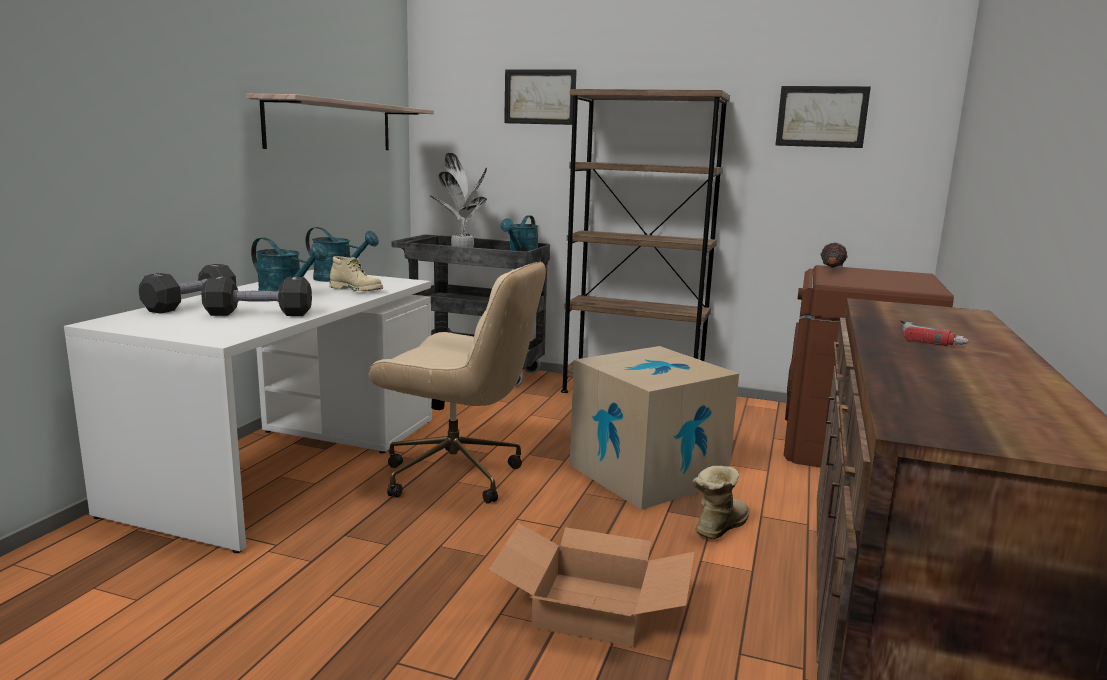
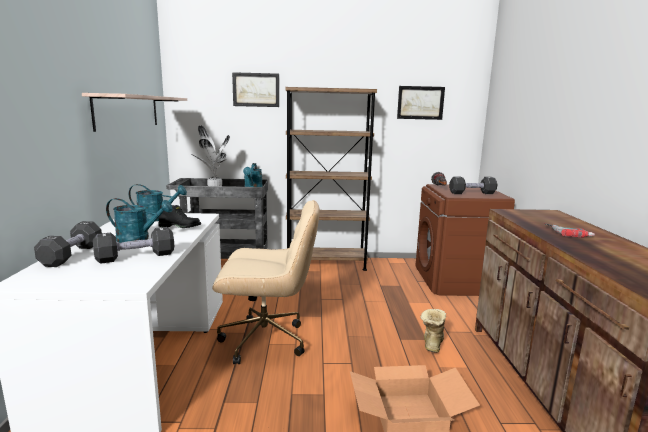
camera: 20 degrees left, 0 degrees up
beige boot [329,256,383,291] -> black boot [158,205,201,228]
cardboard box [570,346,739,510] -> none
none -> black dumbbell [449,176,497,194]

